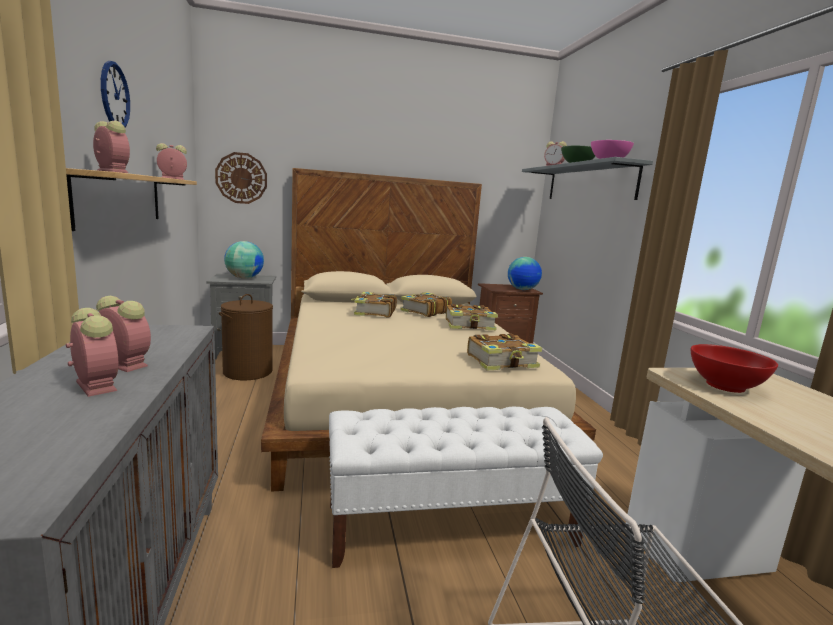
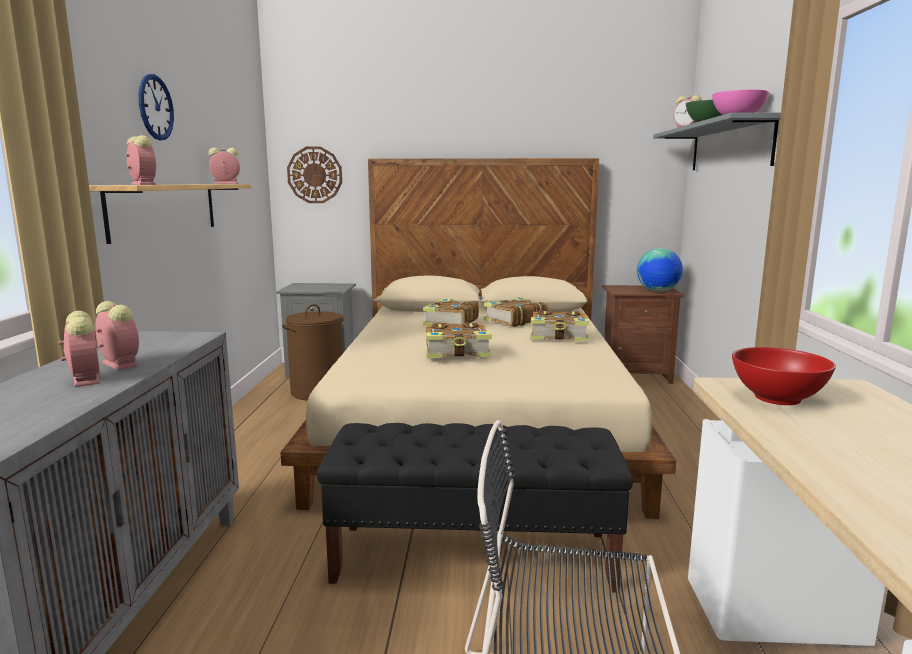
camera: 15 degrees right, 0 degrees up
globe [224,241,264,279] -> none
white bench [329,407,603,568] -> black bench [317,423,633,593]
book [467,334,542,370] -> book moved to [426,323,492,358]

